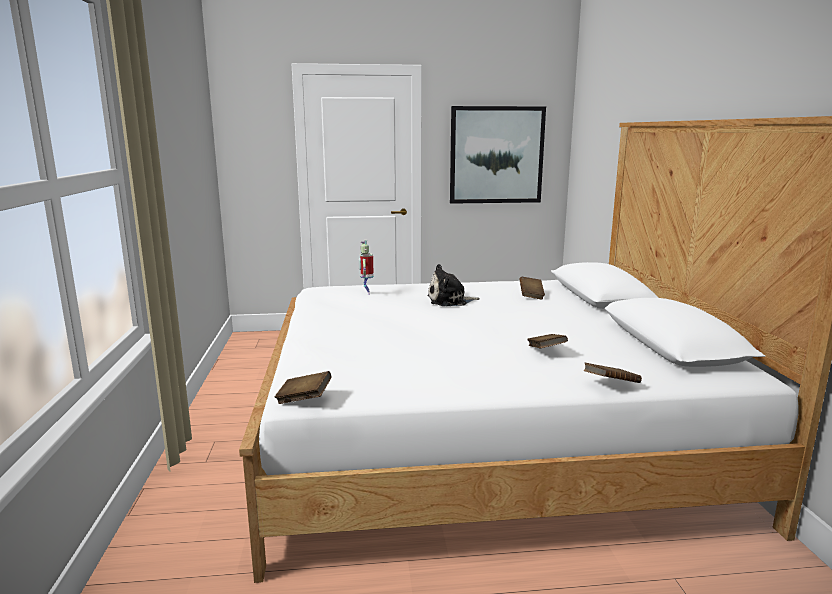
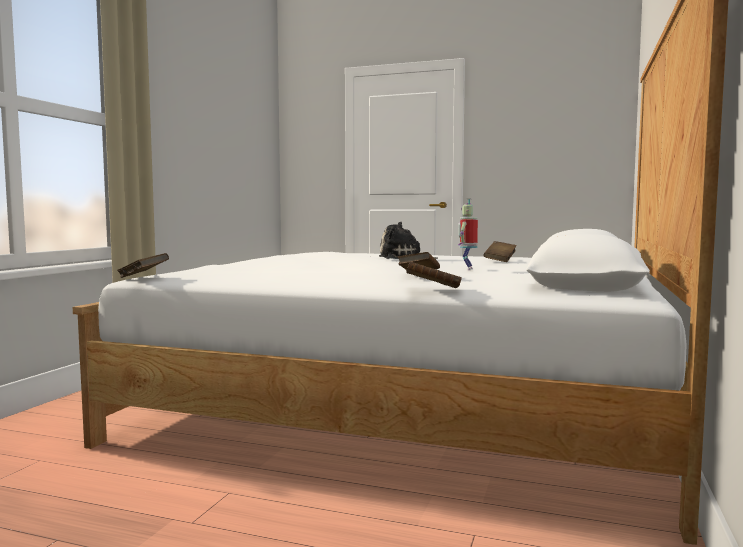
camera: 25 degrees right, 10 degrees down
toy robot [358,240,374,295] -> toy robot moved to [458,198,478,270]
picture [450,106,546,204] -> none

